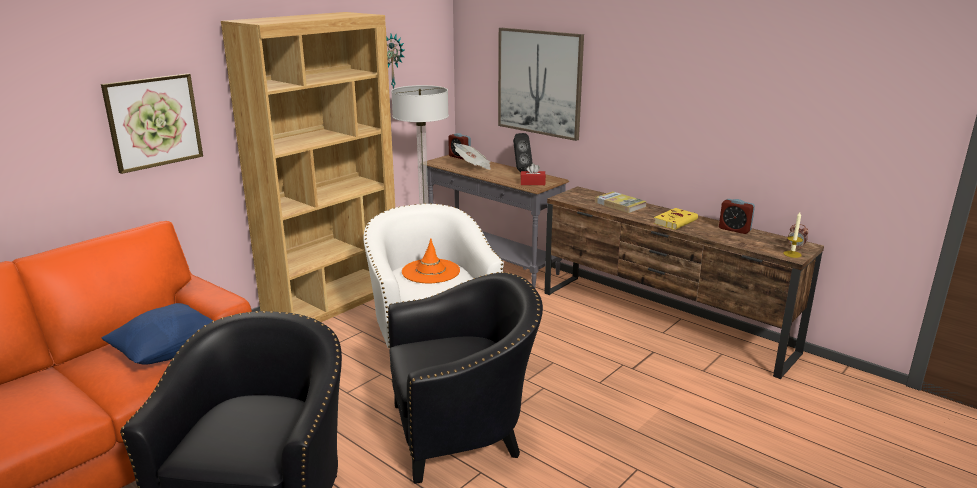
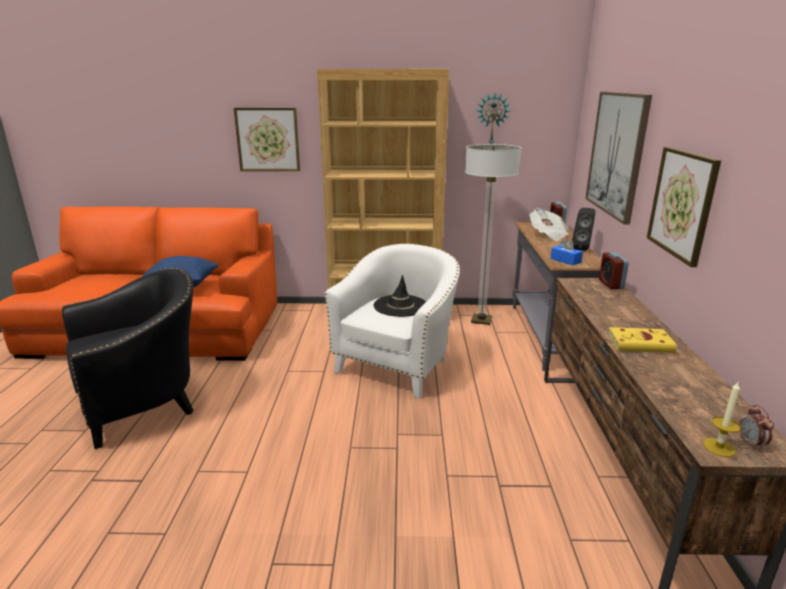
camera: 50 degrees right, 0 degrees up
black armchair [388,272,543,484] -> none
orange hat [402,238,460,283] -> black hat [374,275,426,317]
red tissue box [520,163,546,185] -> blue tissue box [550,239,583,265]
book [595,191,647,213] -> none
alarm clock [719,199,755,234] -> alarm clock moved to [599,252,629,289]
none -> picture [647,147,721,267]

